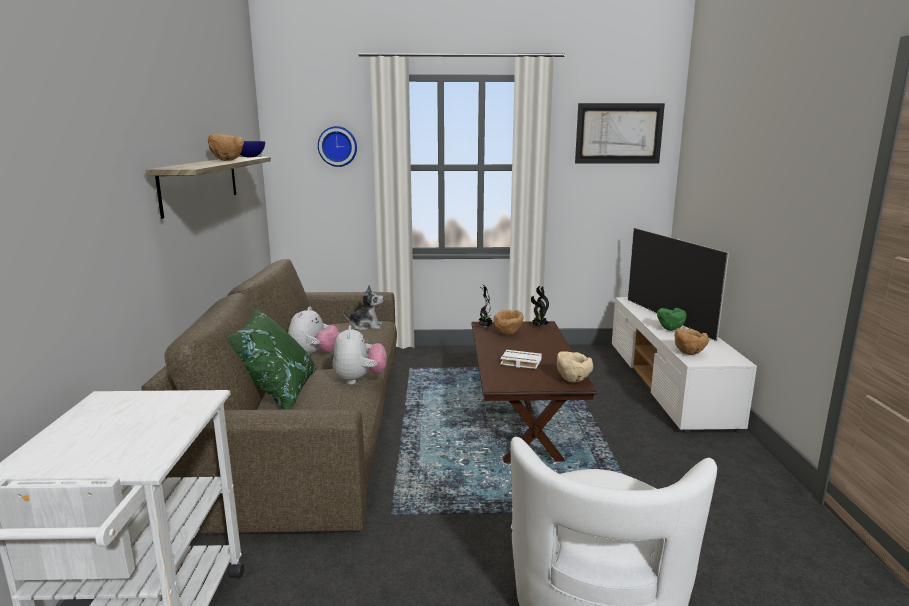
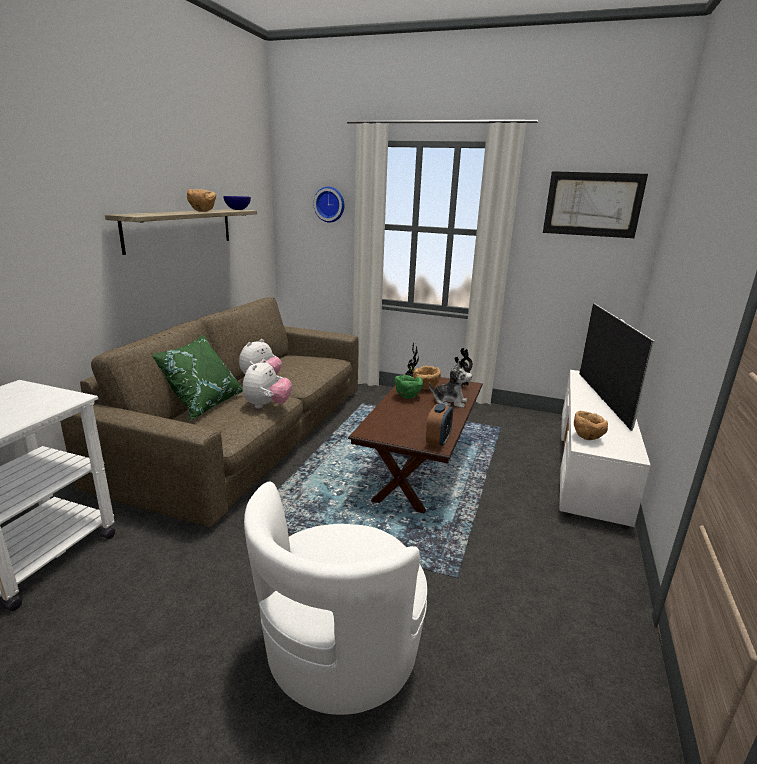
camera: 20 degrees right, 5 degrees up
plush toy [343,285,384,330] -> plush toy moved to [429,360,472,408]
white book [500,350,542,369] -> none
beige bowl [557,351,593,383] -> alarm clock [426,403,453,447]
green bowl [657,308,687,331] -> green bowl moved to [395,375,423,399]

